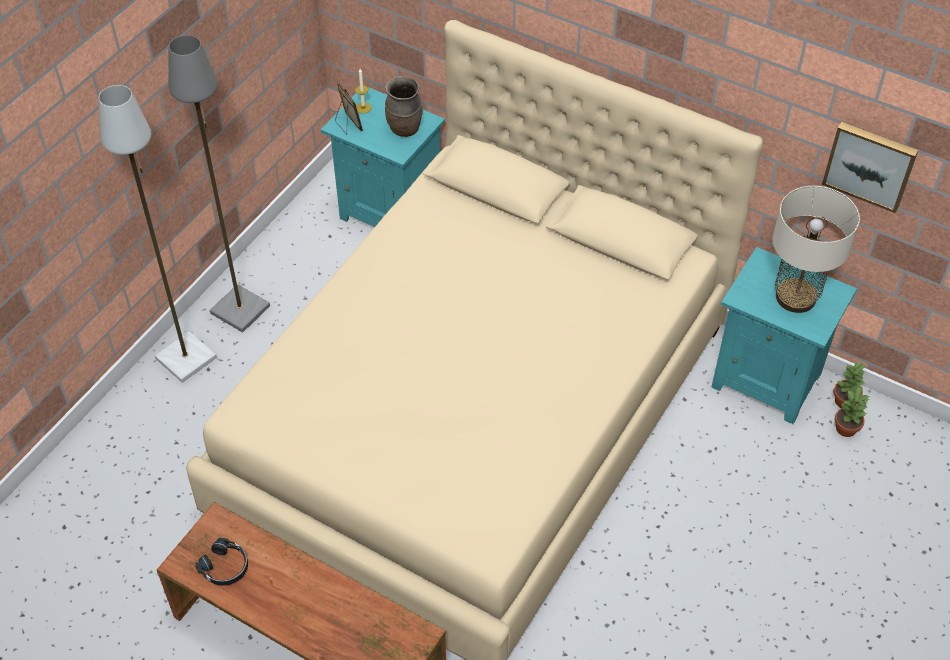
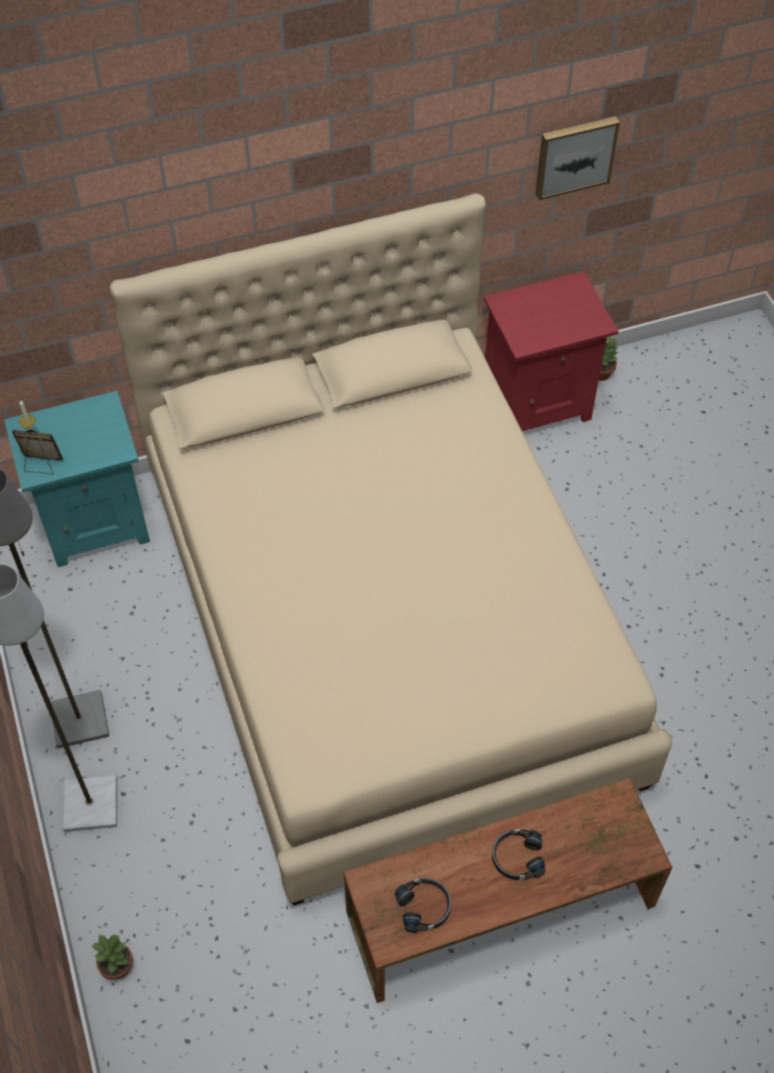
camera: 50 degrees left, 5 degrees up
brown vase [385,76,423,137] -> none
turquoise nightstand [712,247,857,424] -> red nightstand [484,271,618,431]
table lamp [772,186,860,313] -> none
potted plant [835,387,869,437] -> potted plant moved to [91,934,133,979]
none -> black headphones [492,829,546,880]

